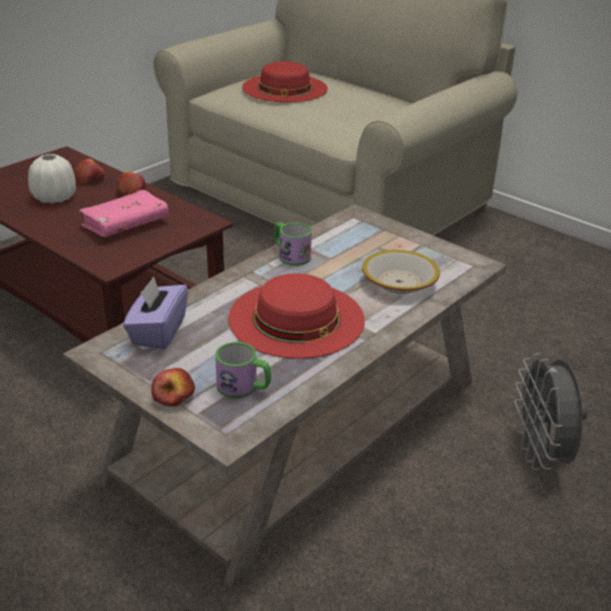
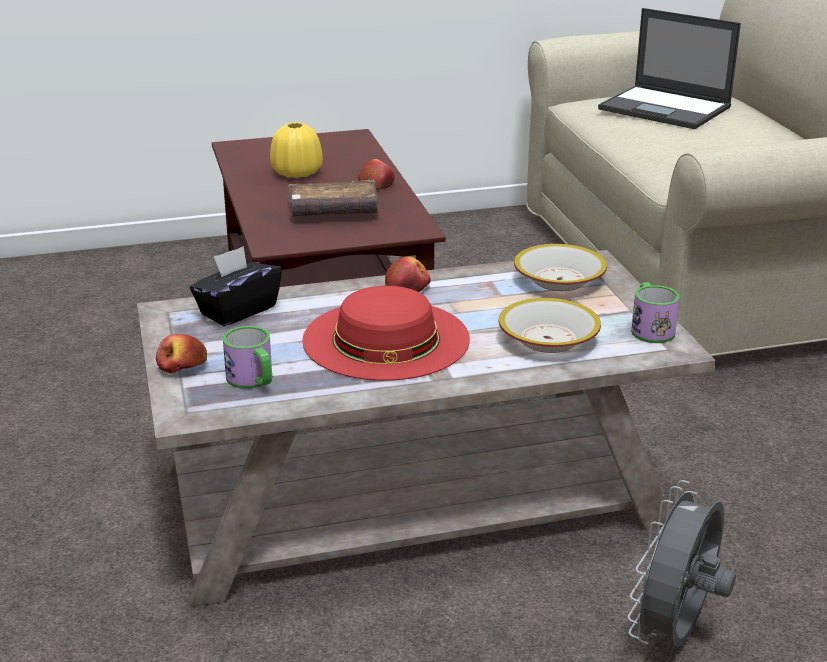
camera: 35 degrees right, 5 degrees down
white vase [28,154,76,204] -> yellow vase [270,122,323,178]
apple [74,159,105,185] -> apple moved to [385,257,431,292]
pink book [79,190,169,237] -> brown book [288,180,379,216]
purple tissue box [123,276,188,349] -> black tissue box [190,246,282,326]
red hat [242,61,328,102] -> laptop [598,8,741,129]
mug [274,222,312,266] -> mug moved to [631,282,680,343]
none -> bowl [514,244,607,291]

